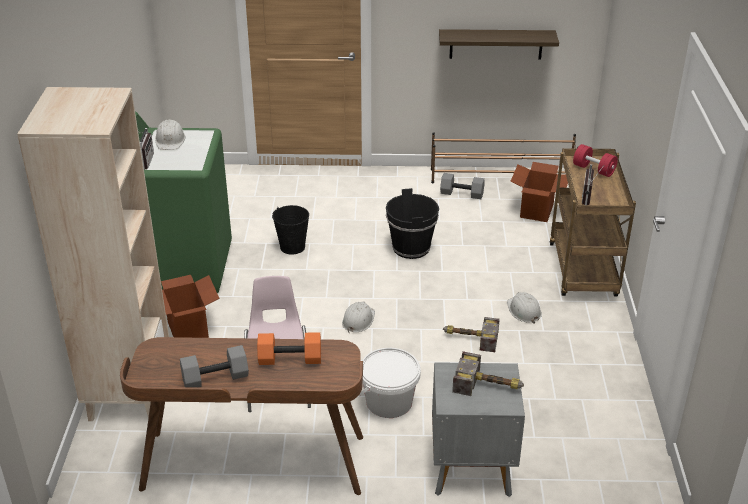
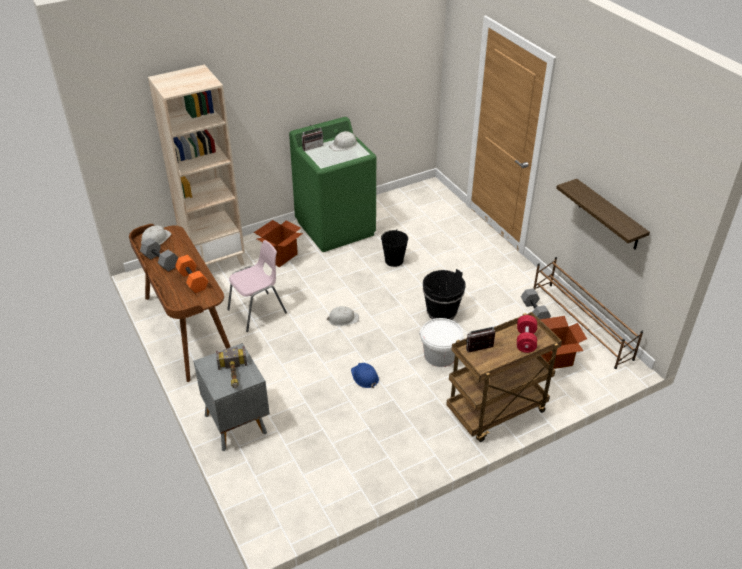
camera: 60 degrees right, 5 degrees up
white bucket [359,348,421,418] -> white bucket moved to [419,318,464,367]
hammer [443,317,500,352] -> blue hard hat [351,363,379,388]
white hard hat [507,292,542,324] -> white hard hat moved to [141,226,171,245]

